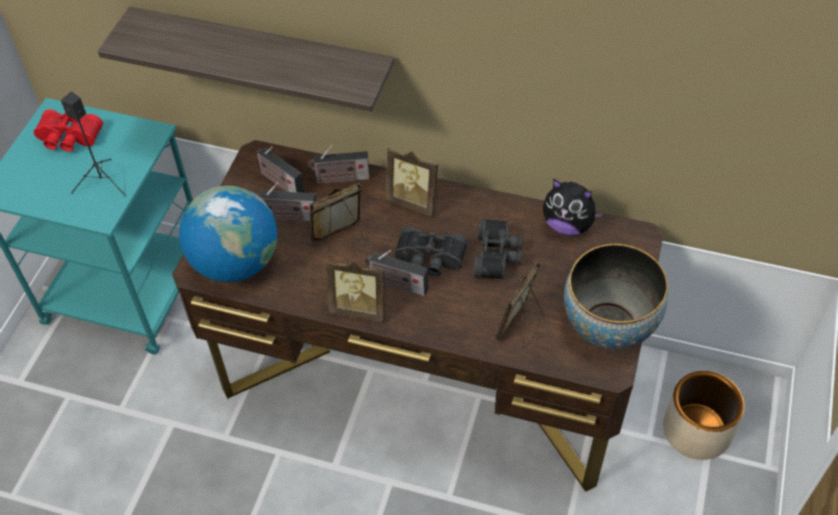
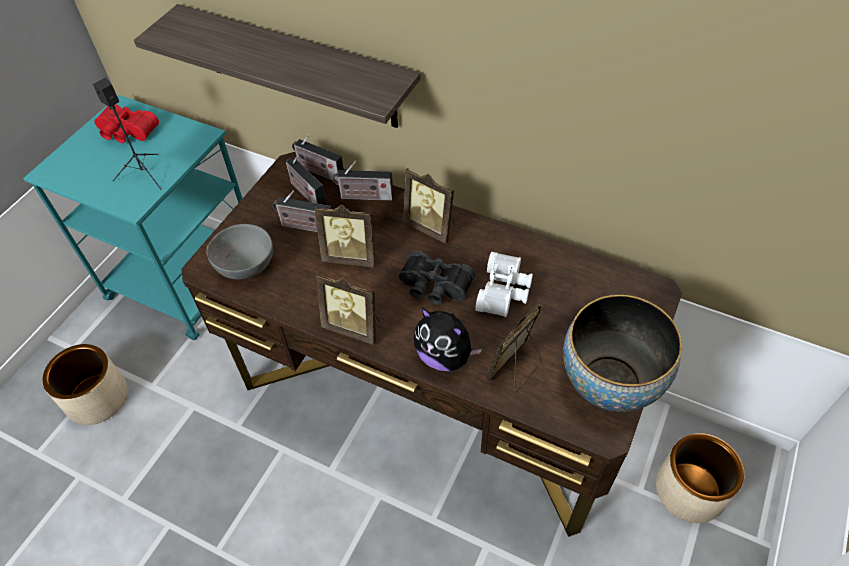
camera: 10 degrees right, 0 degrees up
globe [179,186,277,282] -> grey bowl [206,224,273,280]
picture frame [309,182,365,257] -> picture frame turned 150 degrees counterclockwise [315,205,375,267]
radio [365,250,428,296] -> radio moved to [292,134,344,181]
black binoculars [474,219,523,280] -> white binoculars [475,252,533,317]
plush toy [543,179,604,236] -> plush toy moved to [414,307,482,371]
none -> beige planter [42,344,128,425]

